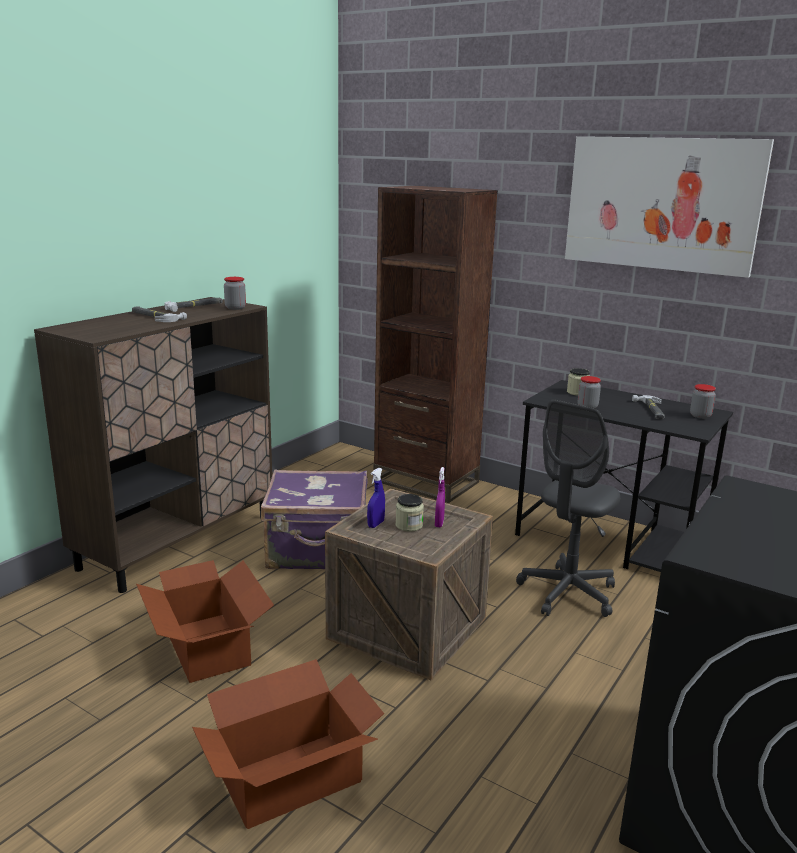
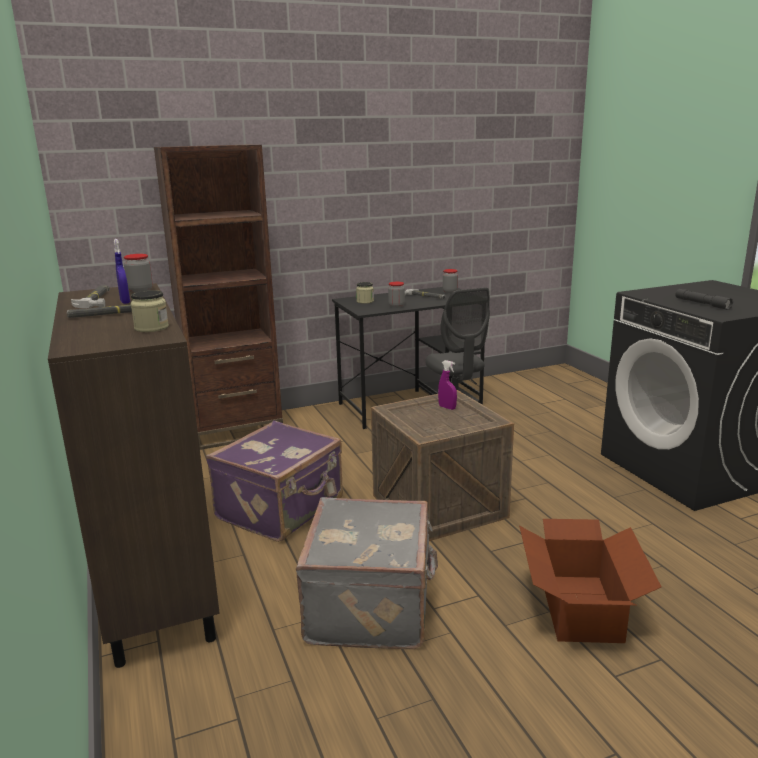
camera: 55 degrees left, 0 degrees up
cardboard box [136,560,274,683] -> grey suitcase [296,497,438,649]
blue spray bottle [367,468,385,528] -> blue spray bottle moved to [114,239,130,304]
jar [396,494,424,532] -> jar moved to [131,290,169,332]
picture [565,136,774,278] -> none
none -> grey flashlight [675,289,733,310]

